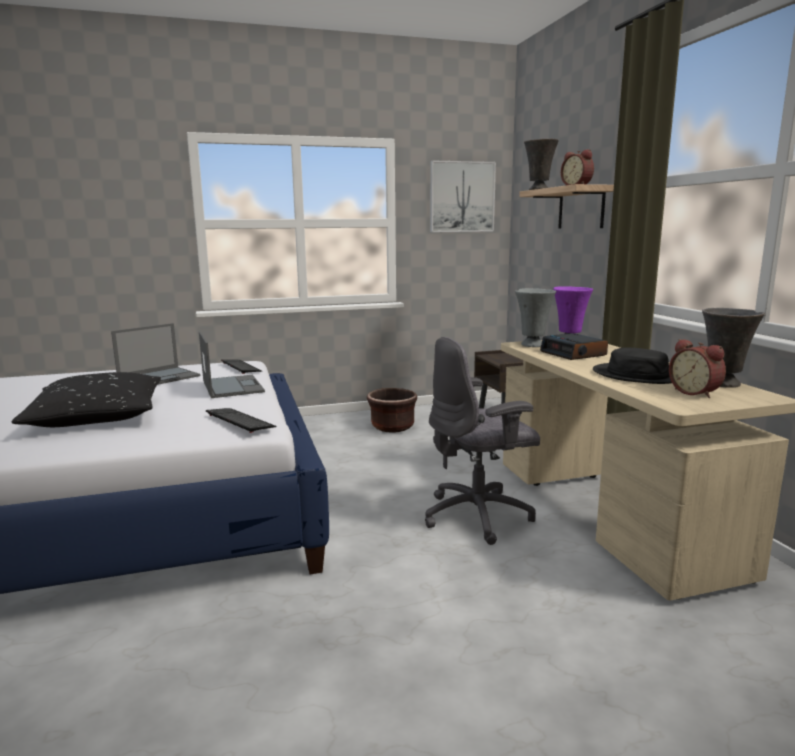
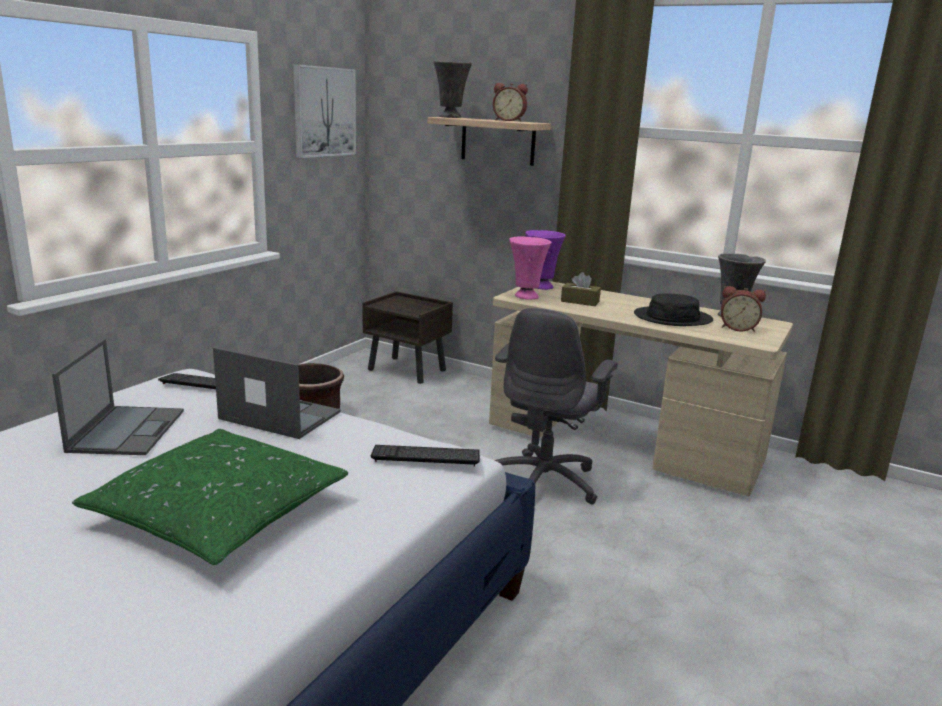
camera: 45 degrees left, 5 degrees up
black pillow [12,372,161,427] -> green pillow [72,429,348,565]
grey vase [515,288,556,347] -> pink vase [509,237,551,300]
alarm clock [540,333,608,360] -> brown tissue box [561,272,601,306]

